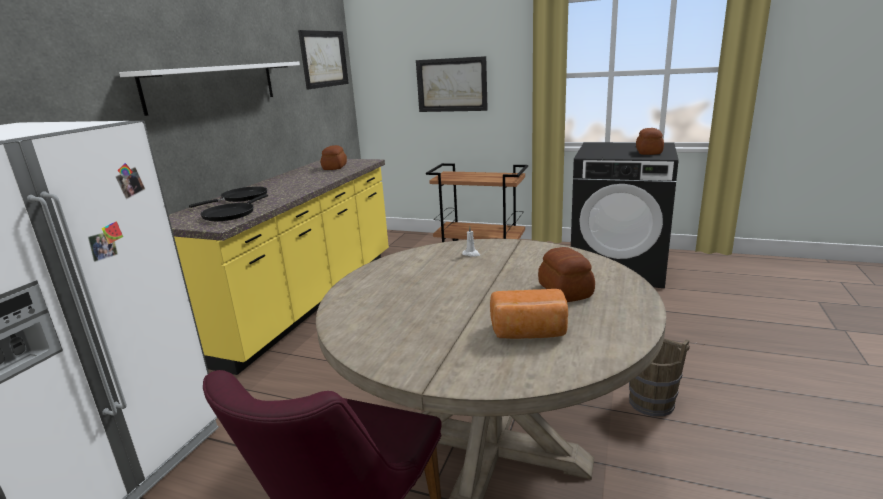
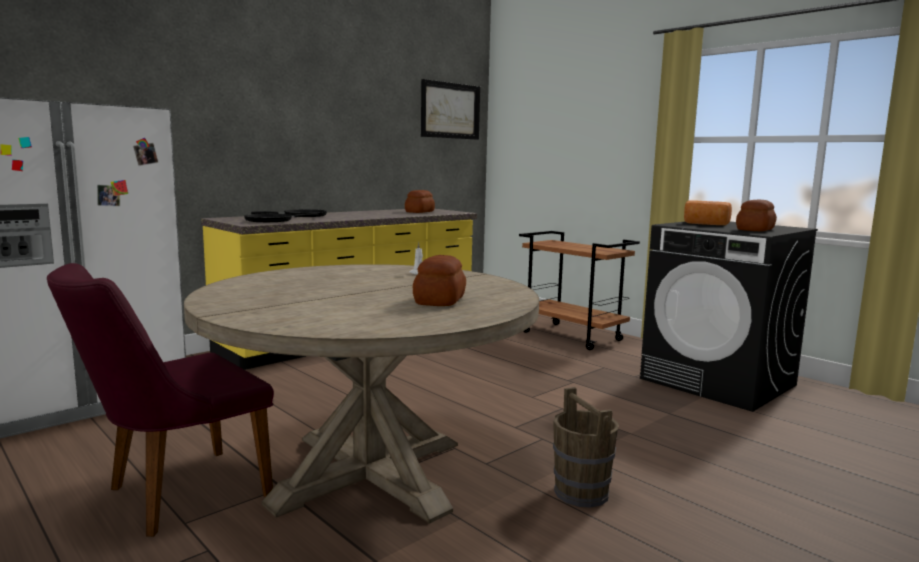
camera: 25 degrees right, 10 degrees down
white shelf [119,62,300,116] -> none
picture [416,56,488,112] -> none
bread [490,289,568,339] -> bread moved to [684,201,732,225]

